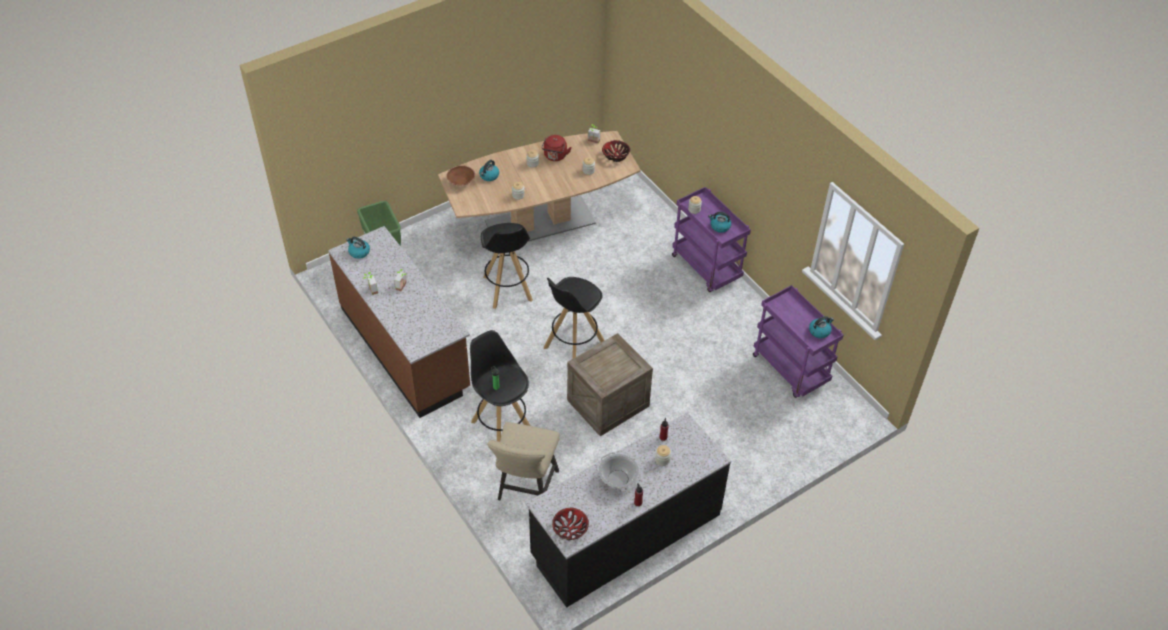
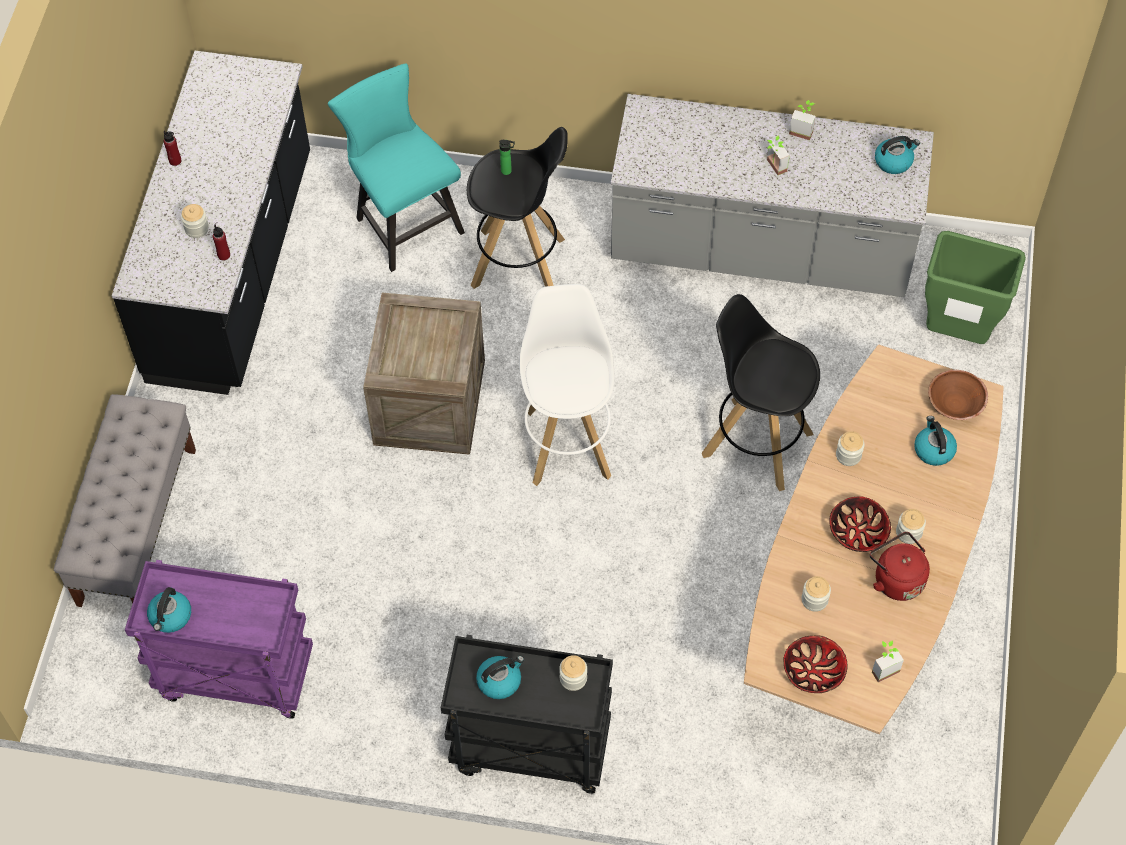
camera: 135 degrees right, 10 degrees up
brown counter [328,226,470,418] -> grey counter [611,94,934,297]
beige chair [487,422,560,500] -> turquoise chair [328,63,465,272]
black stool [544,277,605,358] -> white stool [519,284,615,486]
bowl [552,508,589,540] -> bowl moved to [829,496,891,552]
cooking pot [599,452,639,492] -> none
purple cart [672,187,751,292] -> black cart [441,635,613,794]
none -> grey bench [54,394,196,607]

